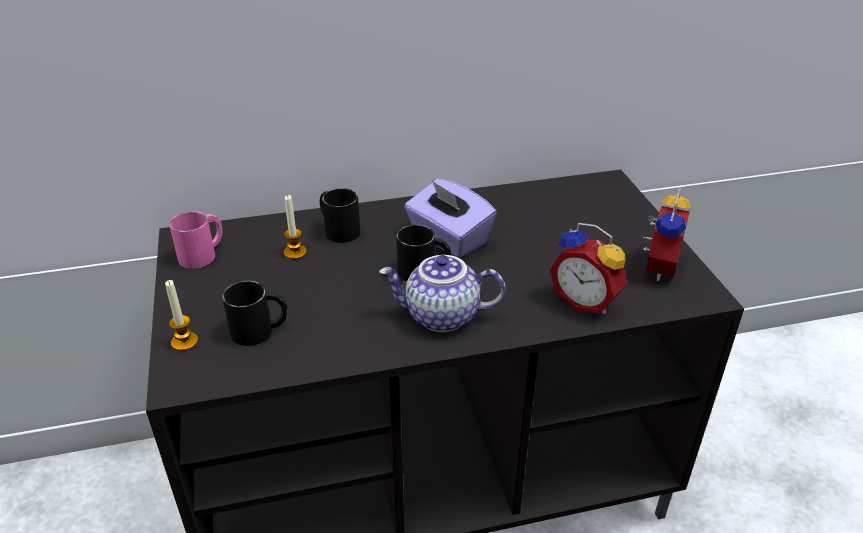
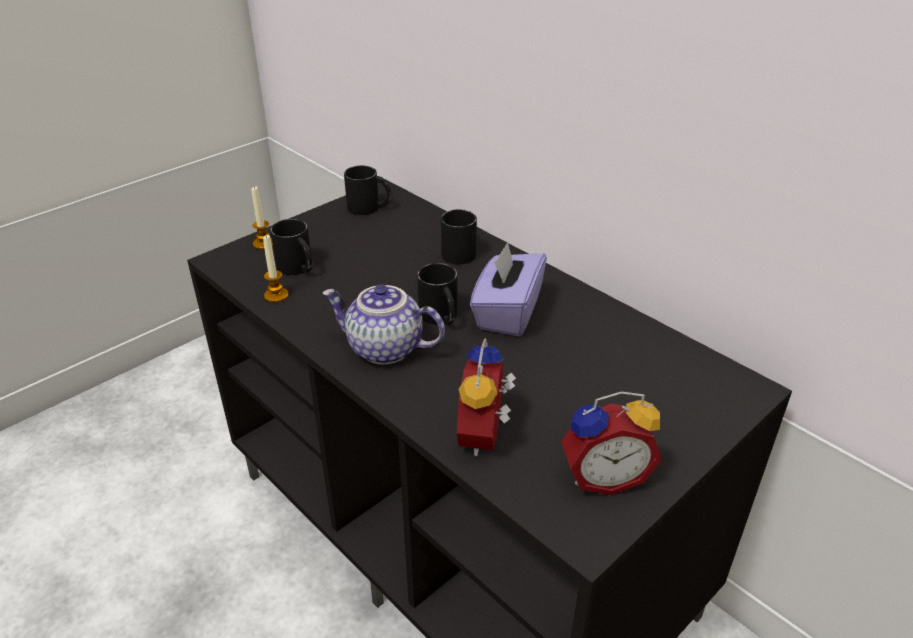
camera: 60 degrees right, 0 degrees up
pink mug [169,211,223,269] -> black mug [344,165,391,215]
candle [284,195,307,259] -> candle moved to [263,235,289,302]
teapot [379,255,506,332] -> teapot turned 45 degrees counterclockwise [322,284,445,365]

